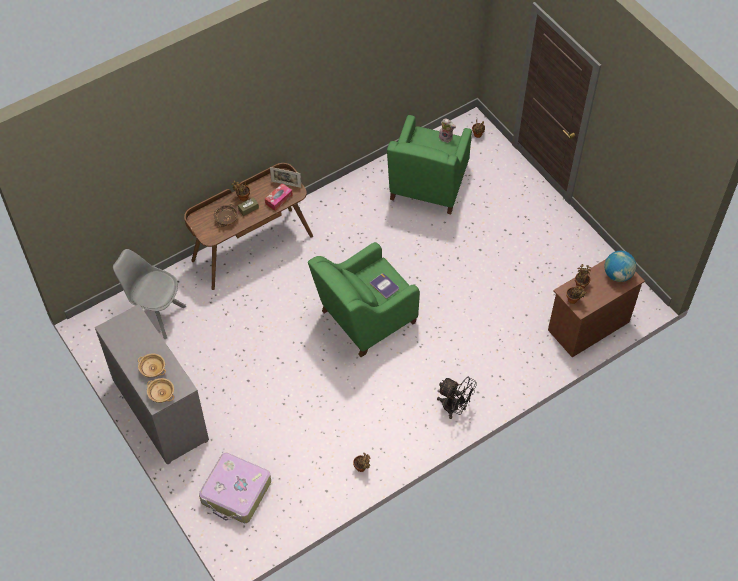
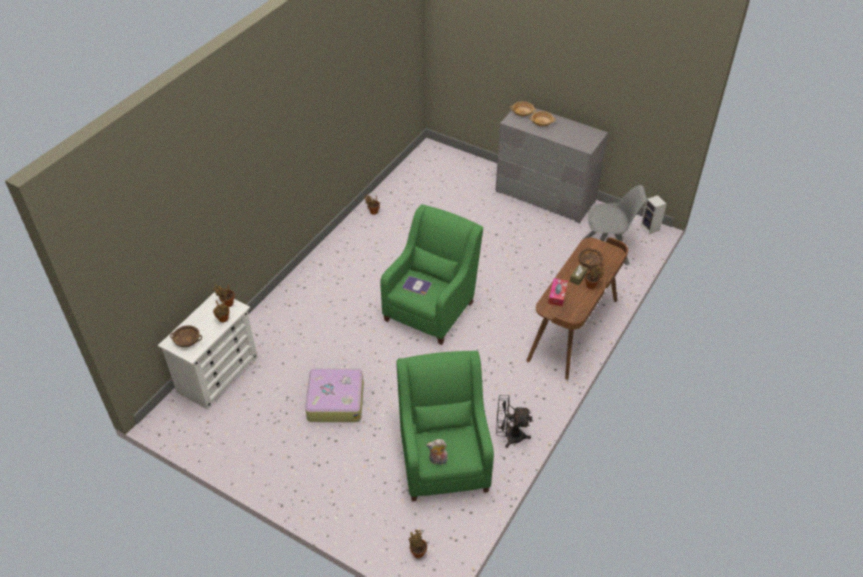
camera: 155 degrees right, 10 degrees down
suitcase [199,452,271,523] -> suitcase moved to [305,368,364,422]
picture frame [270,167,301,188] -> none
black fan [437,376,477,419] -> black fan moved to [496,395,532,448]
brown dresser [548,259,645,357] -> white dresser [158,292,258,410]
globe [605,251,636,282] -> brown bowl [170,325,202,347]
none -> speaker [641,195,666,234]

